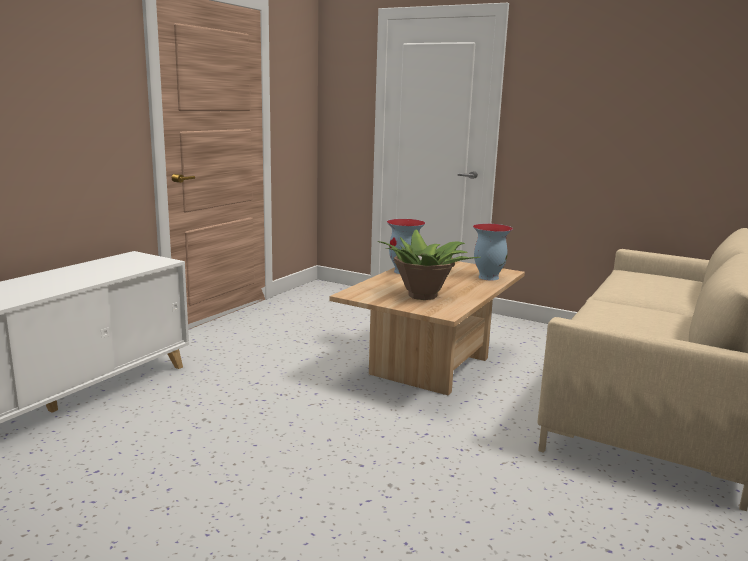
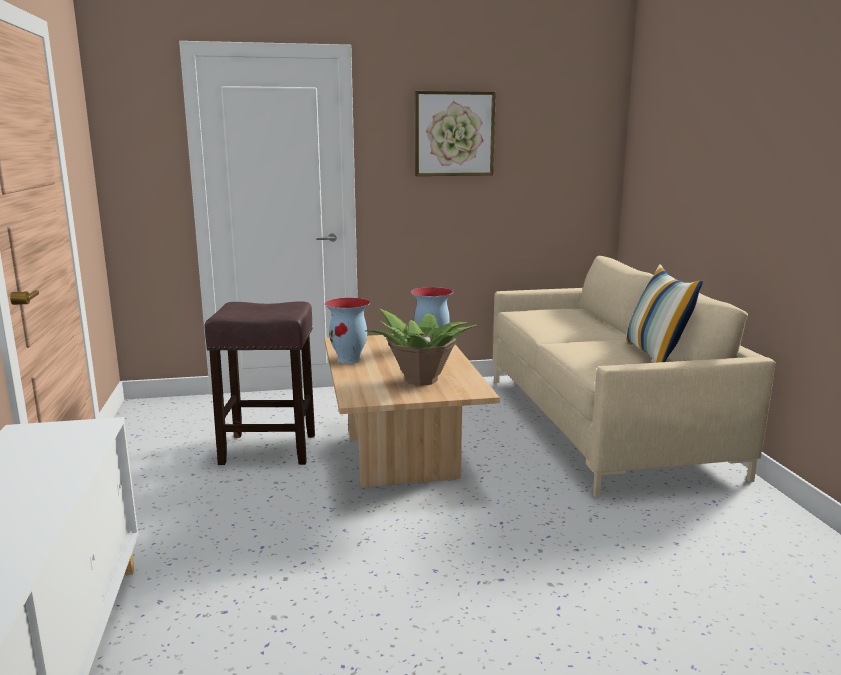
camera: 40 degrees left, 0 degrees up
none -> brown stool [204,301,315,465]
none -> picture [415,91,496,176]
none -> pillow [625,264,703,363]

